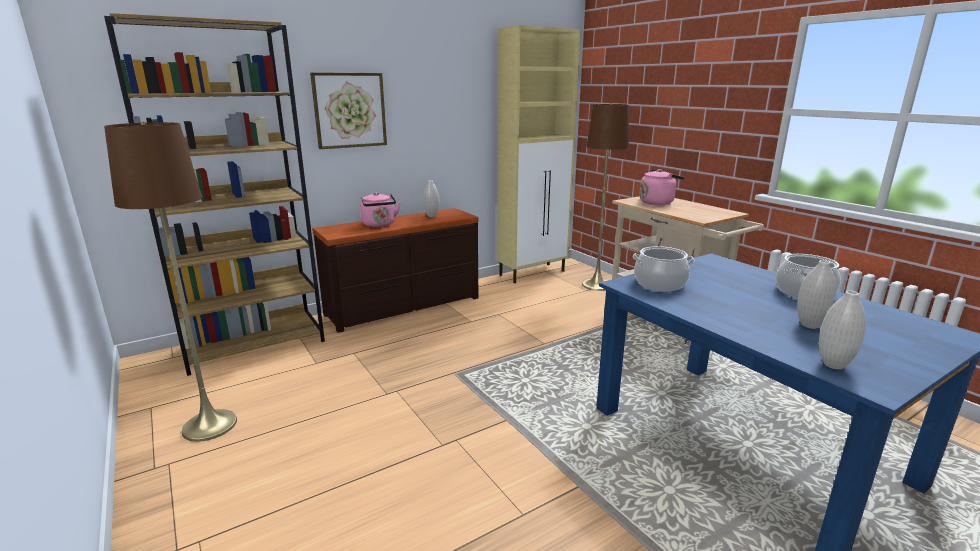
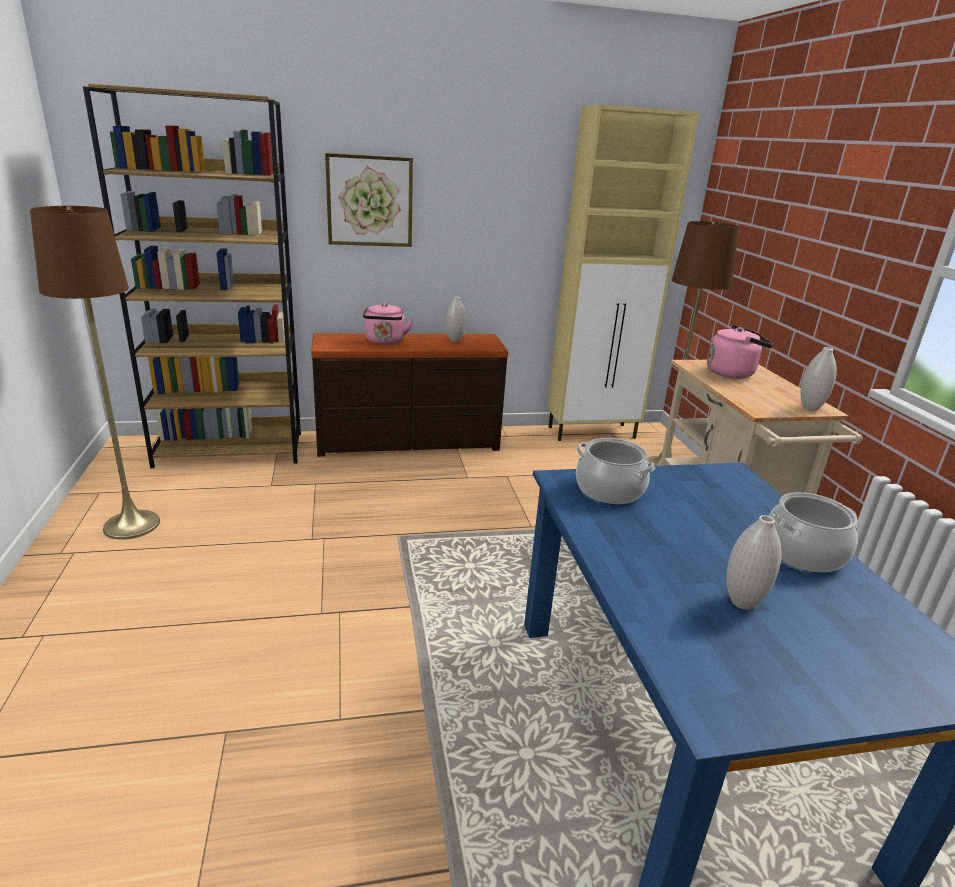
camera: 20 degrees right, 5 degrees up
white vase [819,290,866,369] -> white vase moved to [800,347,837,411]

